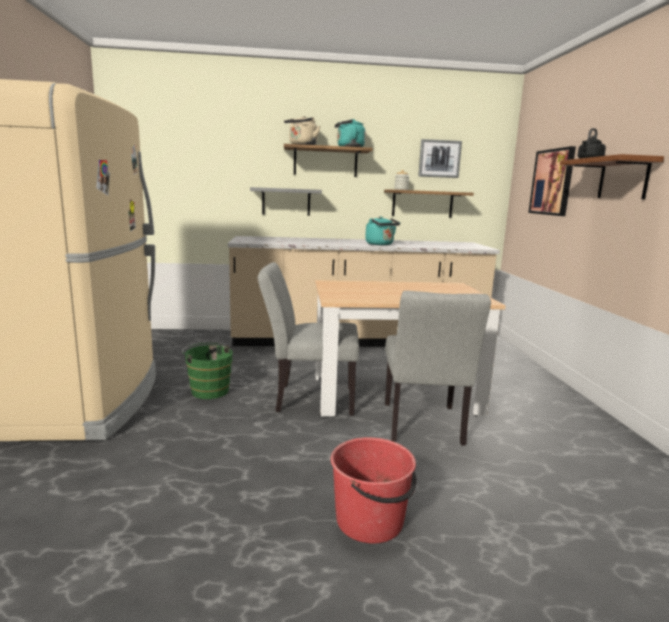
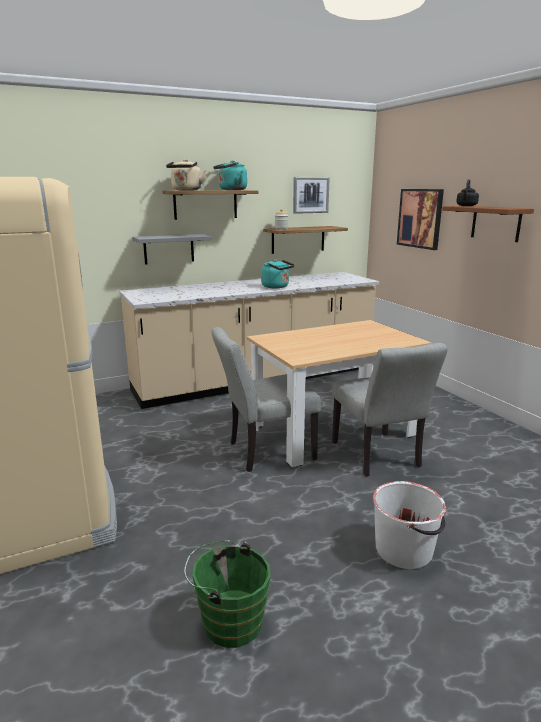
camera: 20 degrees left, 5 degrees up
green bucket [182,343,233,399] -> green bucket moved to [184,540,270,648]
red bucket [331,437,416,543] -> white bucket [373,481,446,569]

